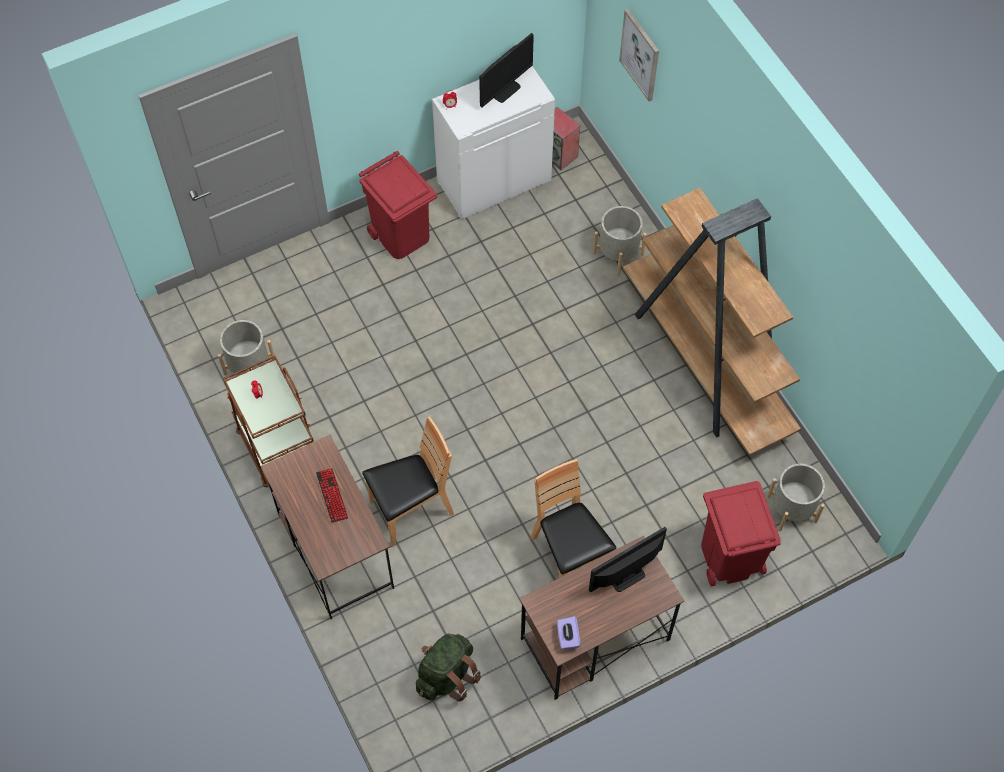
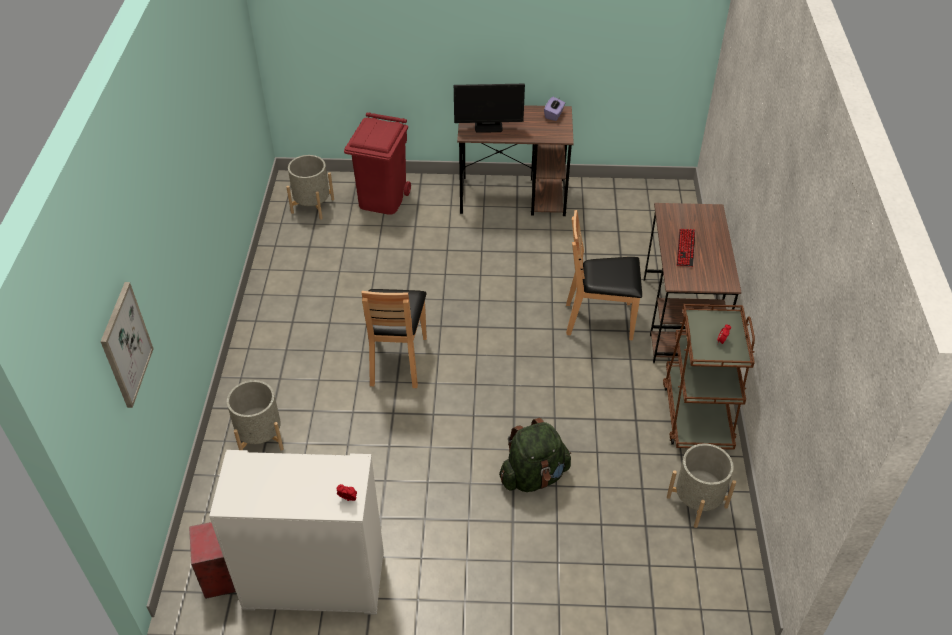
camera: 150 degrees left, 15 degrees down
red trash can [359,151,437,259] -> none
green backpack [416,634,481,701] -> green backpack moved to [499,418,571,492]
monitor [479,33,534,107] -> none
brown chair [531,459,616,578] -> brown chair moved to [362,289,427,388]
brown bookcase [623,188,801,456] -> none

